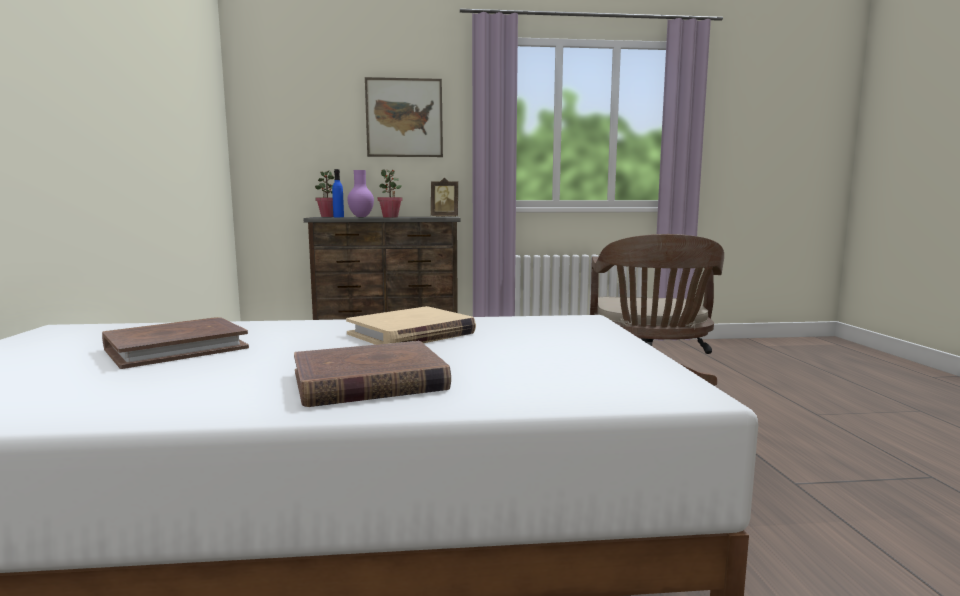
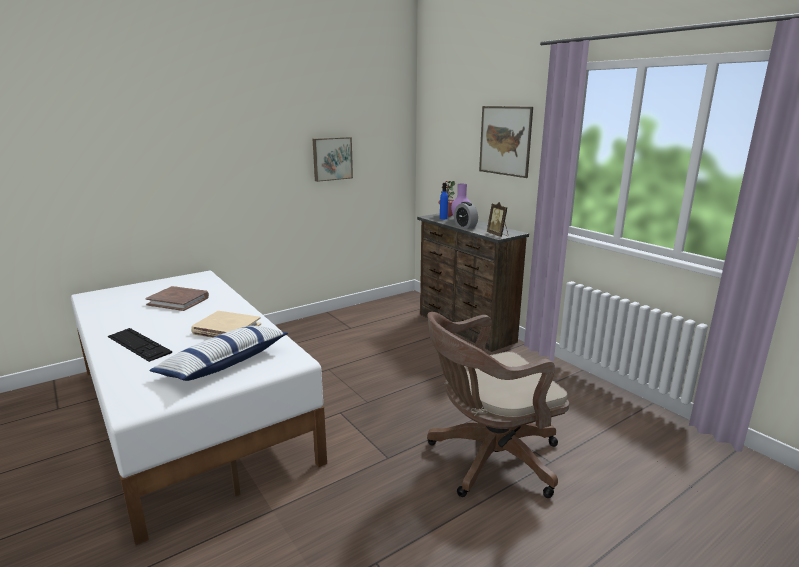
camera: 60 degrees right, 10 degrees up
brown book [294,341,451,407] -> keyboard [108,328,172,362]
potted plant [378,169,403,218] -> alarm clock [454,202,478,229]
none -> pillow [149,326,288,381]
none -> picture [313,137,353,182]

